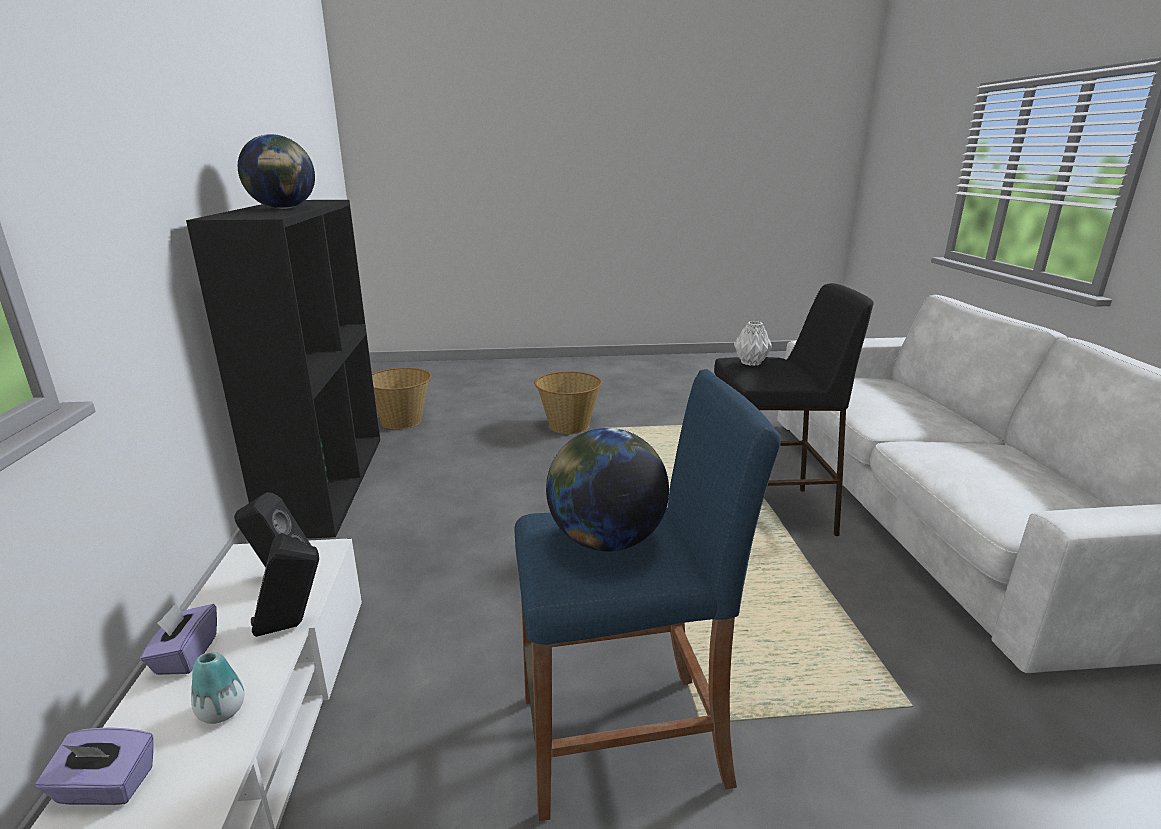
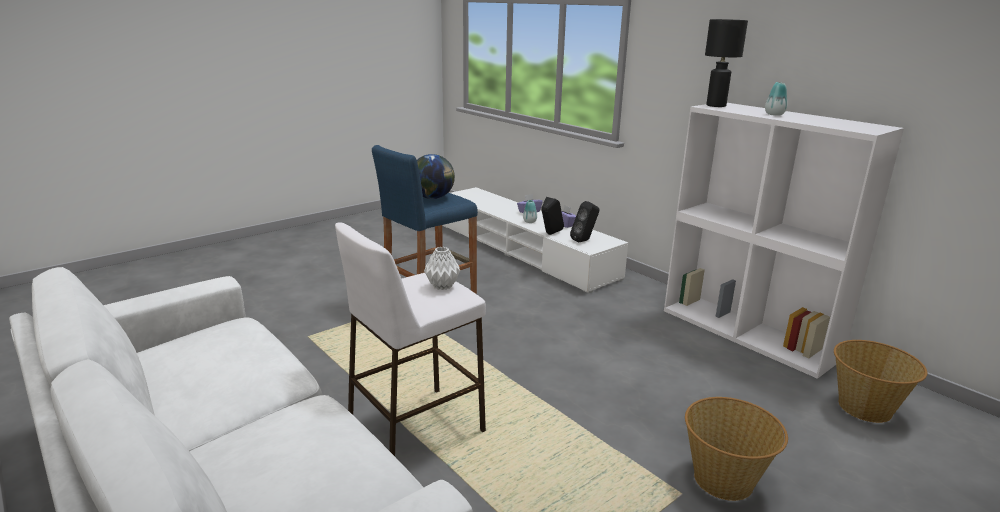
camera: 145 degrees right, 0 degrees up
black bookcase [186,200,380,539] -> white bookcase [664,103,904,379]
globe [238,134,315,209] -> vase [765,82,788,116]
black stool [714,283,874,536] -> white stool [335,222,486,456]
none -> black table lamp [705,19,748,107]

